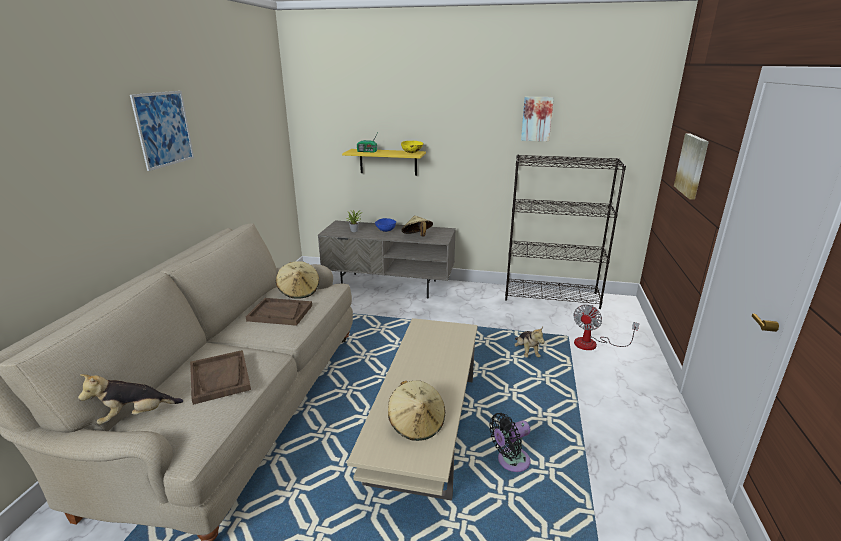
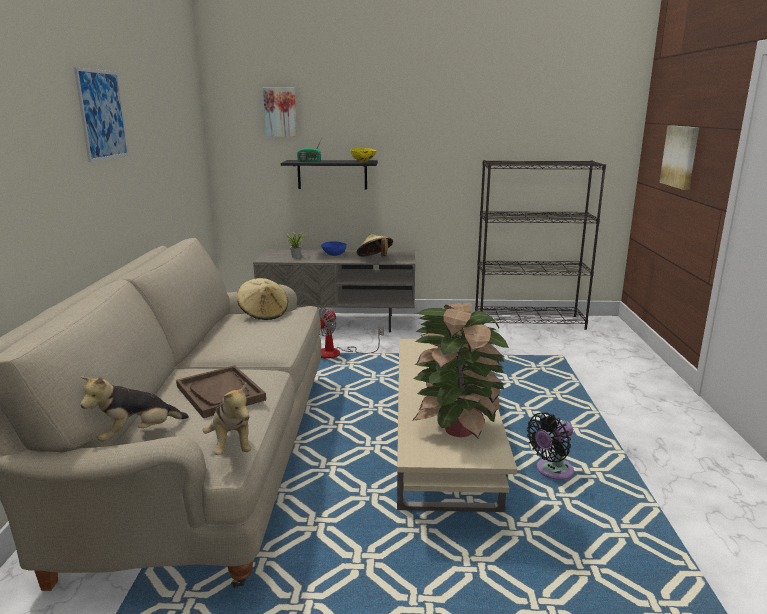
camera: 10 degrees left, 5 degrees down
brown tray [246,298,312,326] -> none
yellow shelf [342,149,426,176] -> black shelf [281,160,378,189]
beige hat [388,380,445,441] -> potted plant [412,302,509,438]
plush toy [514,327,545,358] -> plush toy moved to [203,383,251,455]
picture [521,97,554,141] -> picture moved to [263,88,297,137]
fan [573,305,639,350] -> fan moved to [318,307,384,359]

